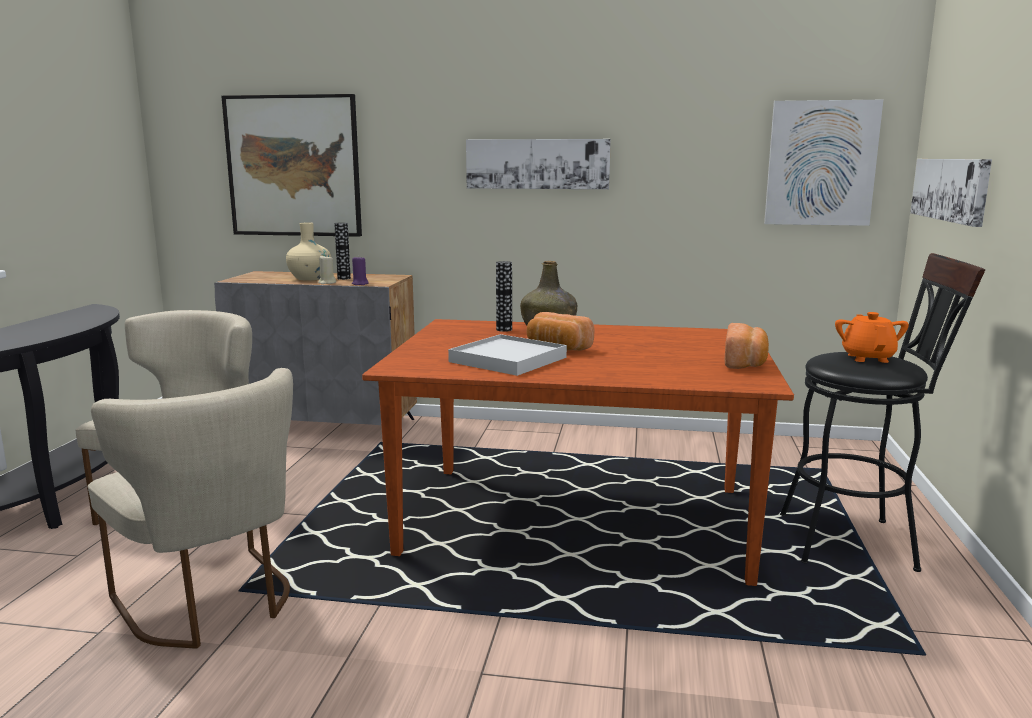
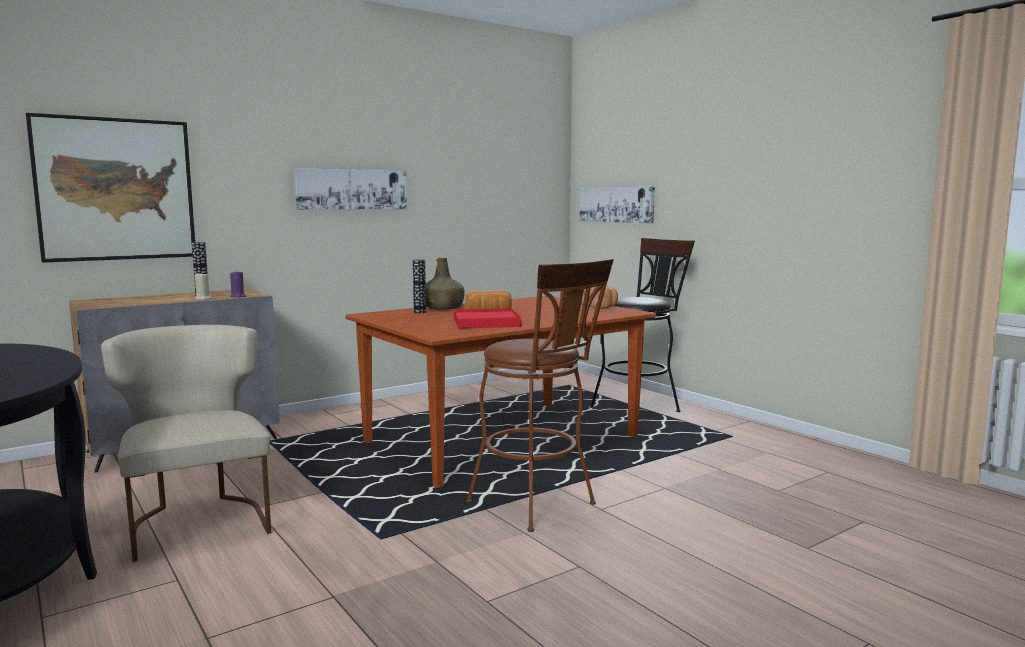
camera: 45 degrees left, 5 degrees down
beige chair [88,368,293,649] -> none
beige vase [286,223,331,281] -> none
white tray [448,334,567,376] -> red tray [454,308,521,329]
picture [764,100,883,226] -> none
orange teapot [835,312,909,363] -> none
none -> brown stool [466,259,614,532]

